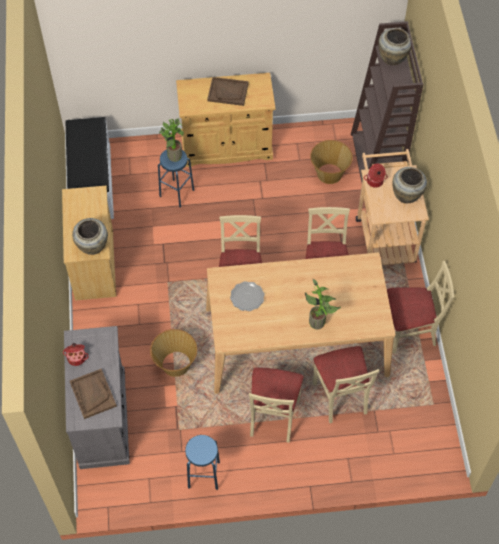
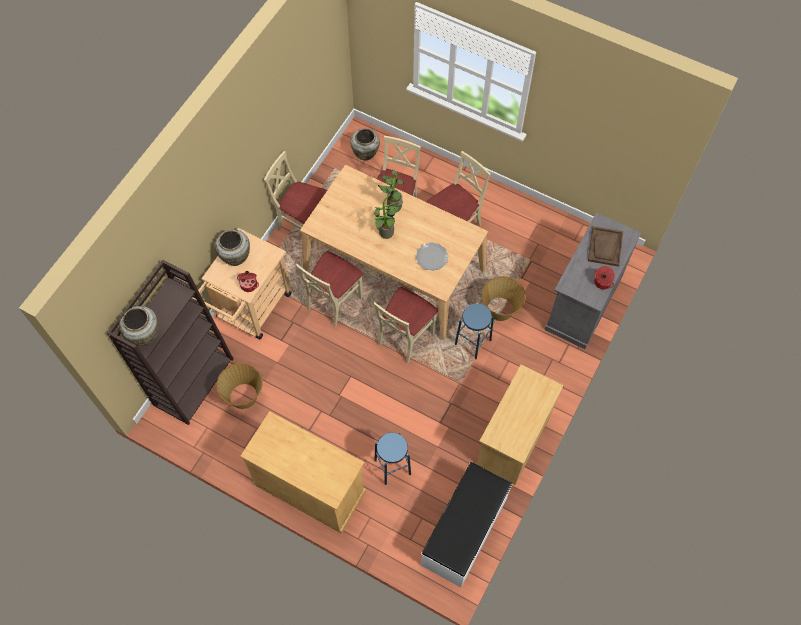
camera: 145 degrees left, 5 degrees up
beige vase [72,218,108,255] -> beige vase moved to [350,128,380,160]
potted plant [159,119,184,162] -> potted plant moved to [373,195,404,239]
blue stool [185,435,220,490] -> blue stool moved to [455,303,494,359]
brown tray [207,77,249,106] -> none

